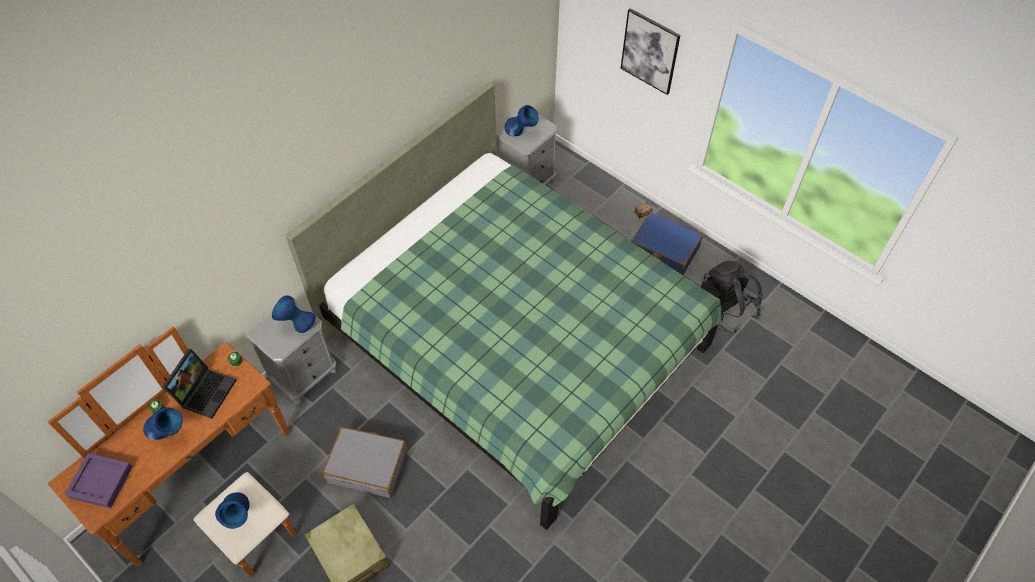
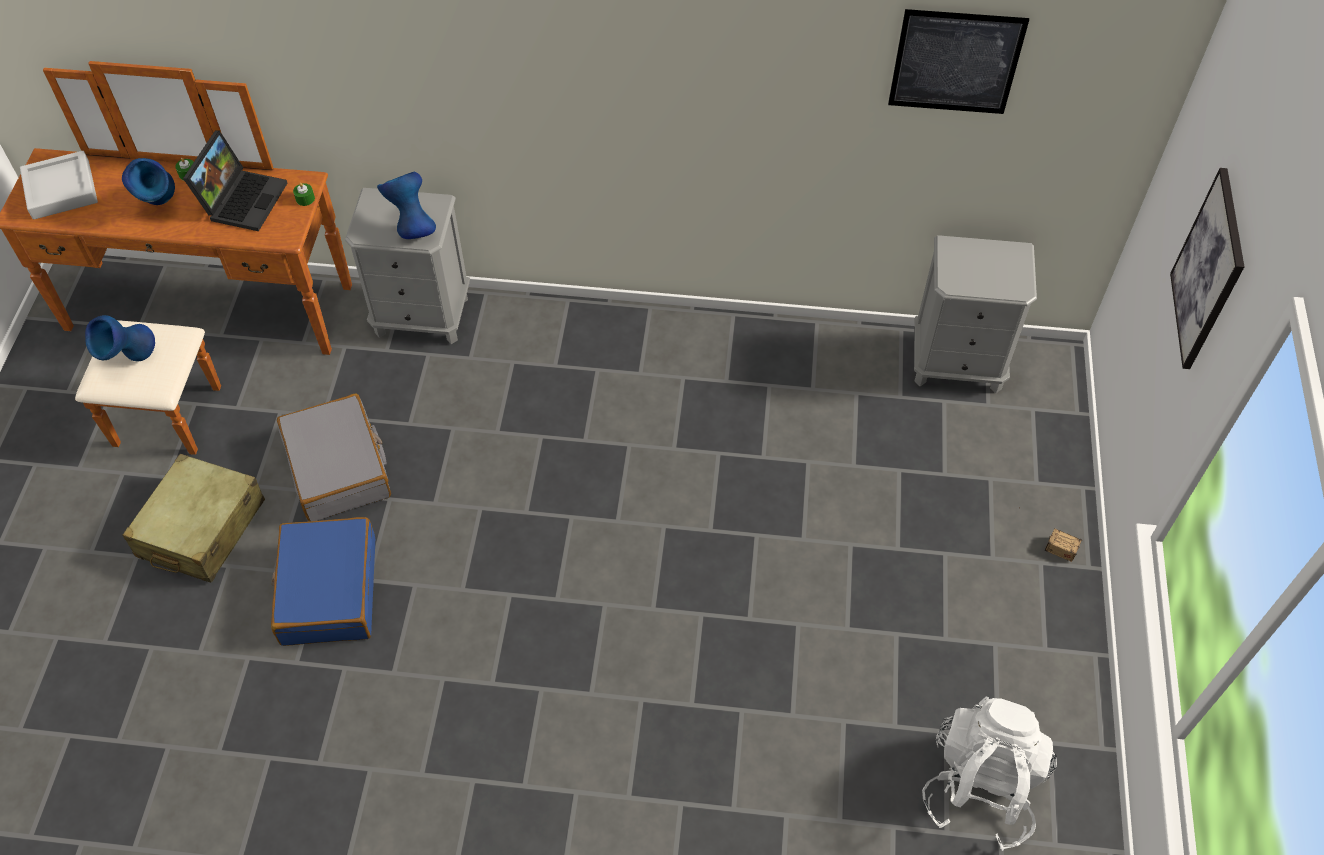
camera: 55 degrees right, 0 degrees up
purple tray [65,453,132,508] -> grey tray [20,151,98,220]
laptop [162,349,237,419] -> laptop turned 60 degrees counterclockwise [183,131,287,231]
green bed [285,82,724,530] -> none
blue vase [505,105,539,136] -> none
blue suitcase [631,212,703,275] -> blue suitcase moved to [271,517,375,646]
black backpack [701,261,762,333] -> white backpack [922,696,1057,851]
none -> picture [888,9,1029,114]

